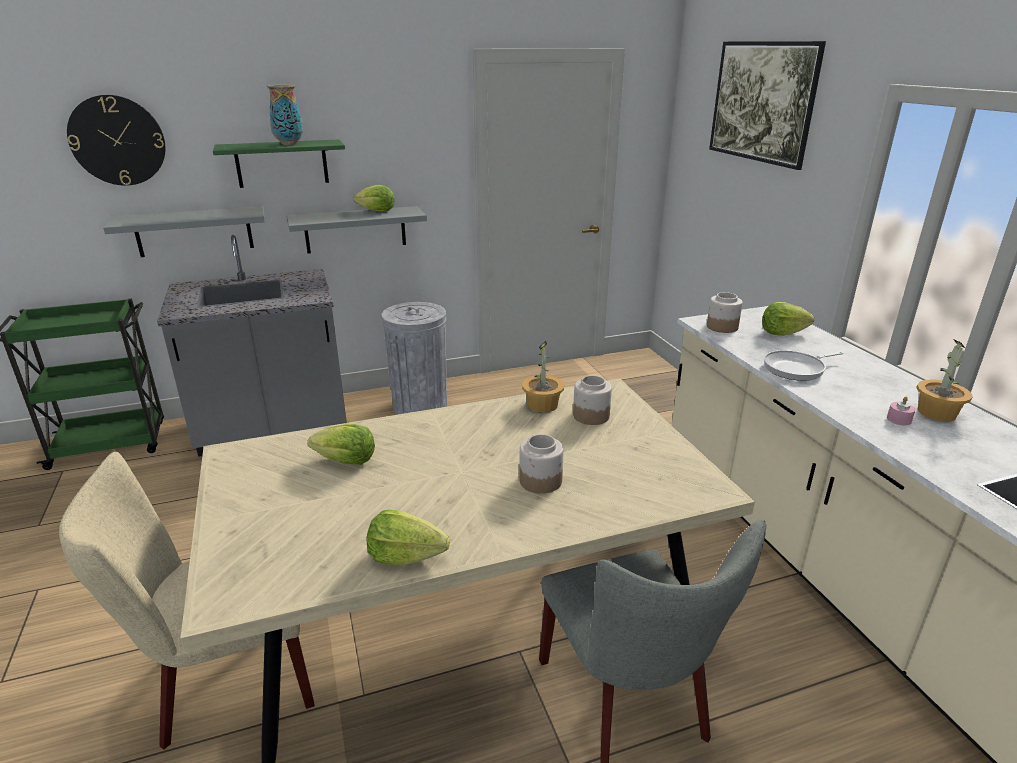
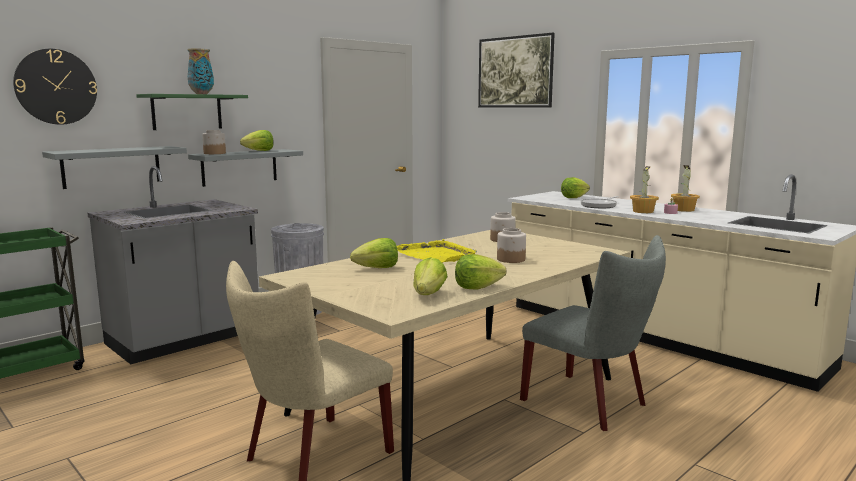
camera: 25 degrees left, 15 degrees down
potted plant [522,341,564,413] -> potted plant moved to [630,166,659,213]
jar [707,292,743,333] -> jar moved to [202,130,226,154]
none -> yellow tray [397,239,477,263]
none -> lettuce [413,257,448,295]

